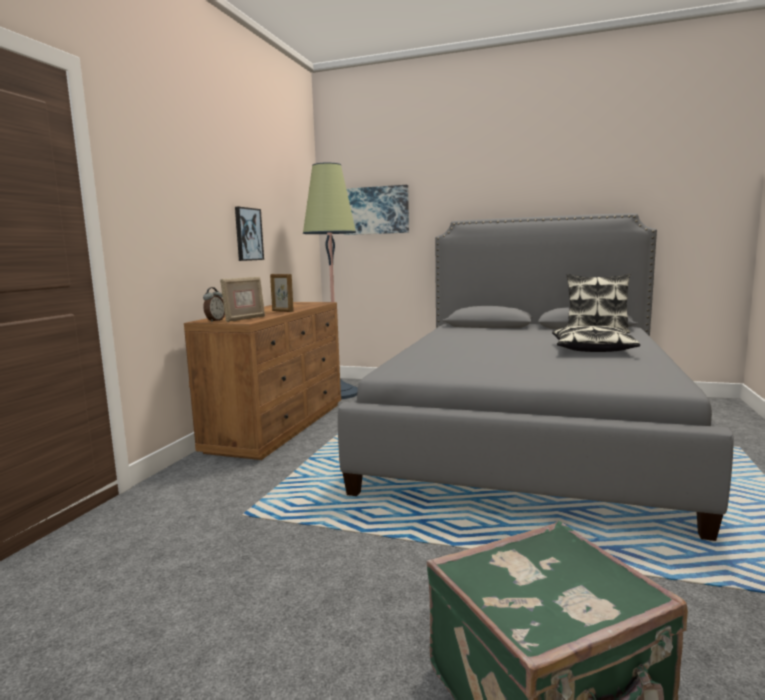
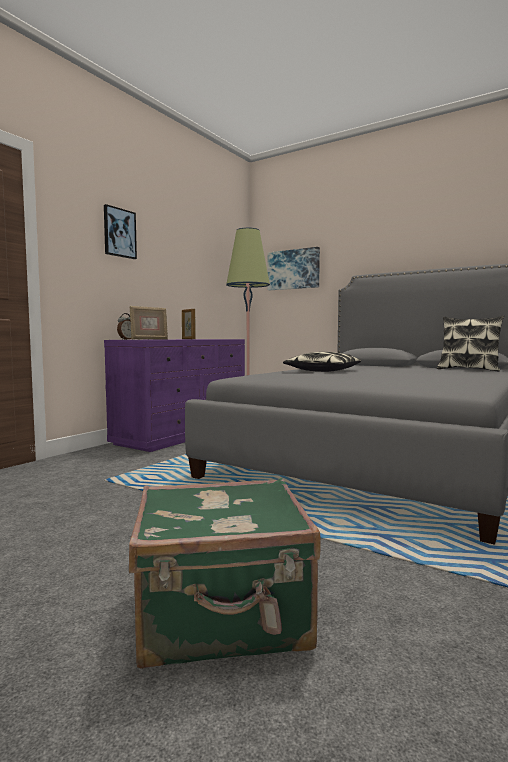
camera: 15 degrees right, 5 degrees down
brown dresser [184,302,341,460] -> purple dresser [104,339,245,452]
picture [235,207,264,261] -> picture moved to [104,204,137,259]
pillow [552,325,640,352] -> pillow moved to [283,352,361,372]

